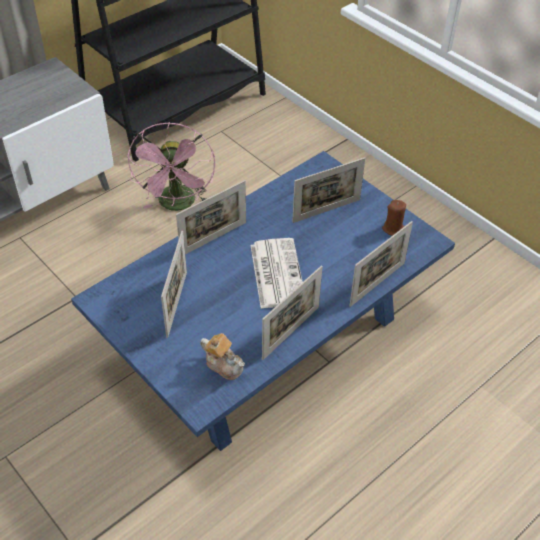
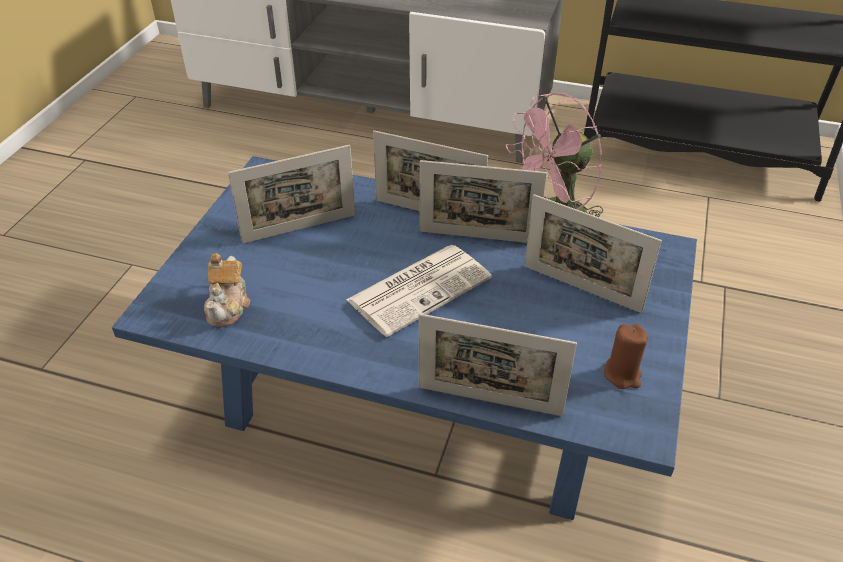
camera: 60 degrees right, 5 degrees down
picture frame [262,266,323,360] -> picture frame moved to [420,160,547,243]

